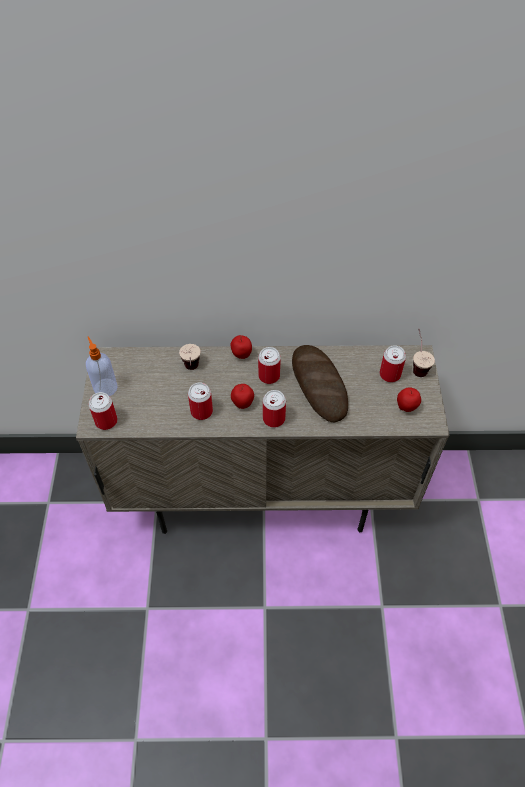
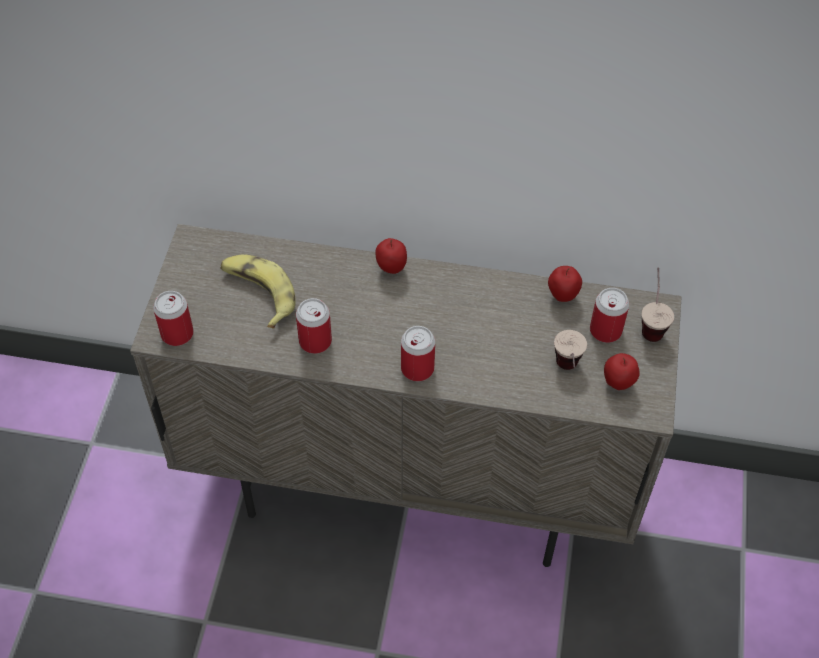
camera: 10 degrees right, 0 degrees up
soap dispenser [86,336,118,396] -> none
cup [179,344,201,370] -> cup moved to [554,330,587,370]
apple [231,384,254,409] -> apple moved to [548,266,582,302]
can [258,347,281,384] -> none
bread [292,345,348,422] -> none
none -> banana [220,254,295,329]

